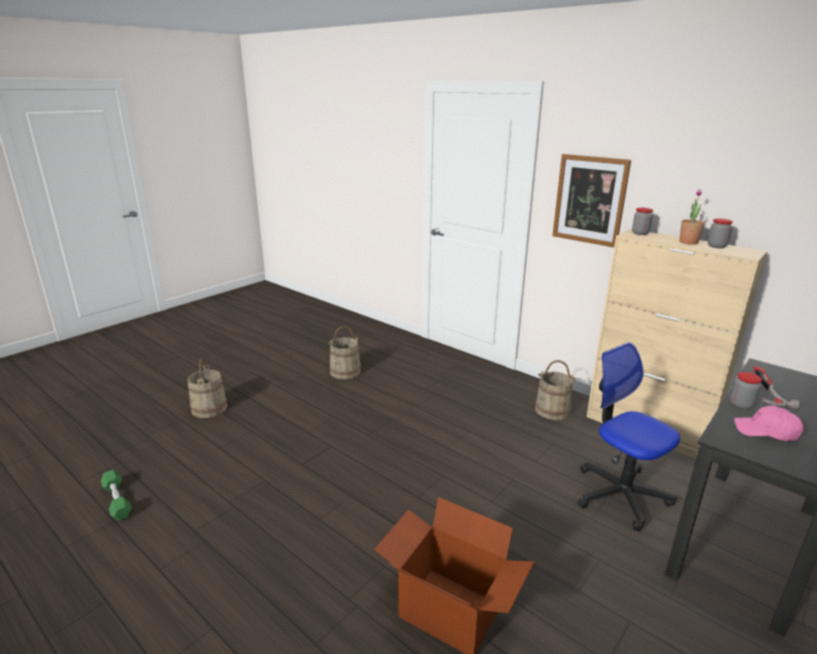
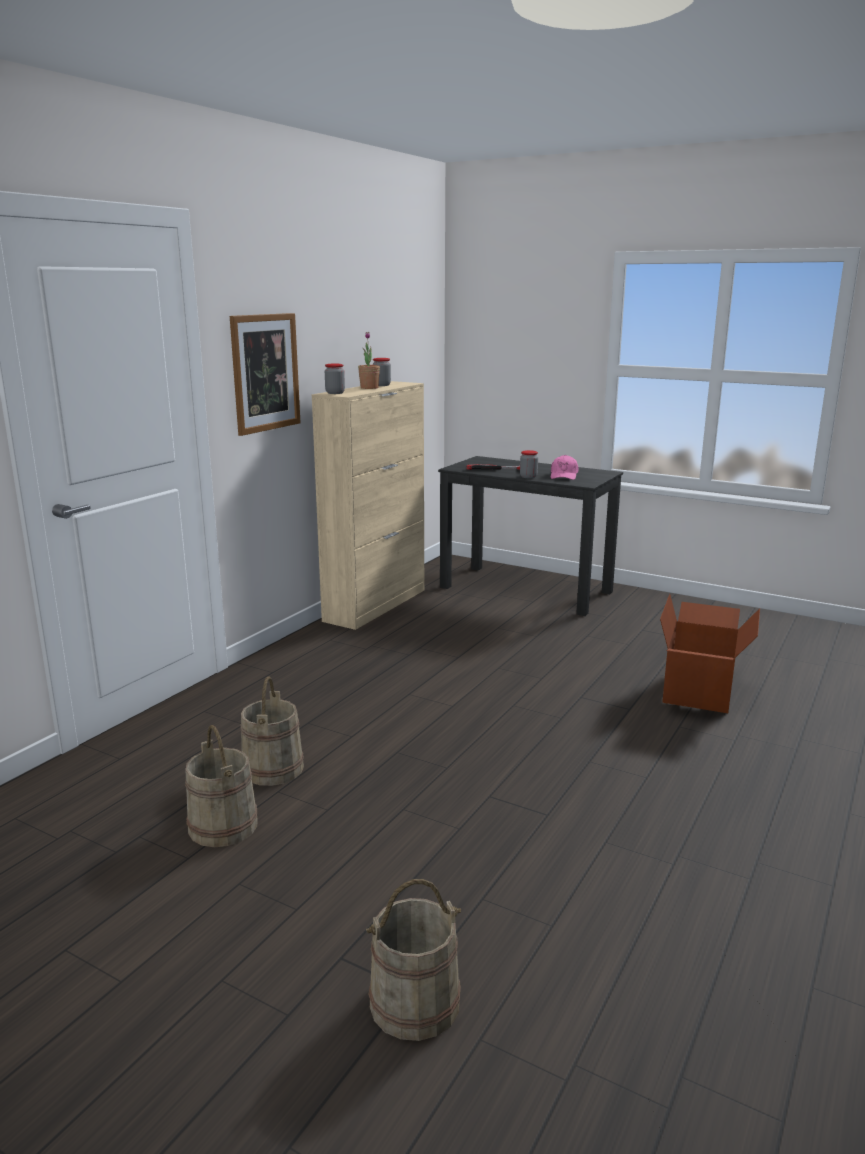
camera: 100 degrees left, 5 degrees down
green dumbbell [101,470,132,521] -> none
beige bucket [535,360,576,420] -> beige bucket moved to [240,677,304,786]
office chair [577,342,680,531] -> none

